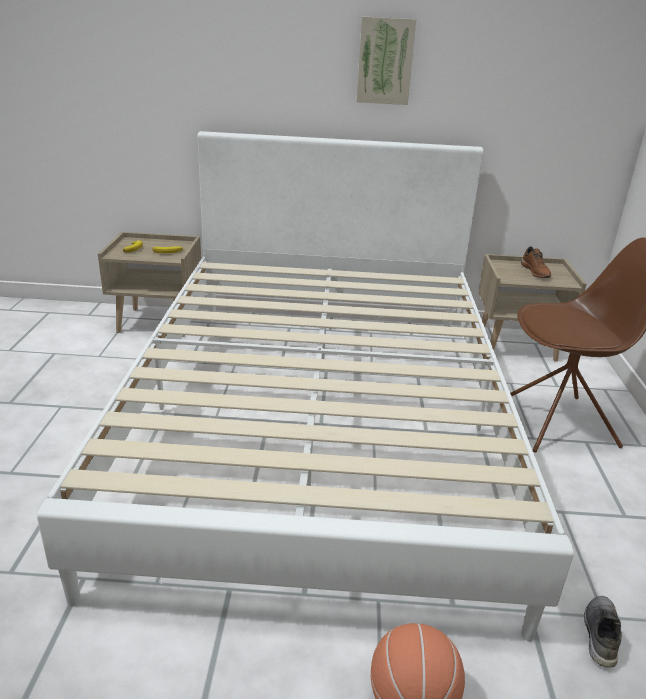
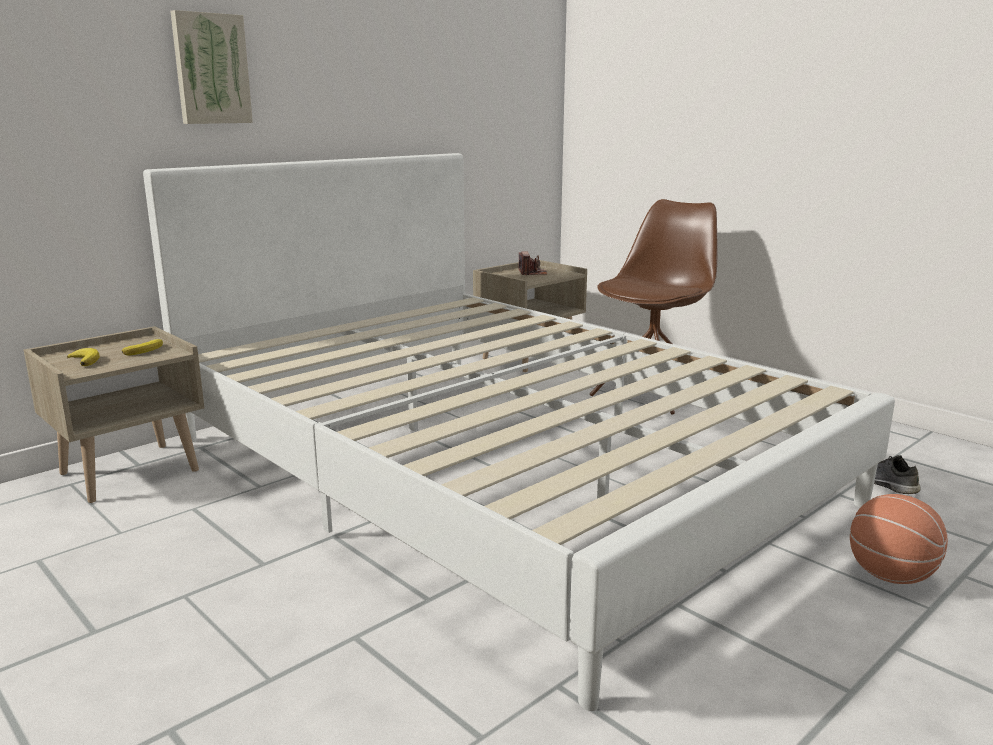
camera: 45 degrees left, 10 degrees down
picture [356,17,416,105] -> picture moved to [170,10,253,124]
brown shoe [521,246,551,278] -> camera [519,251,547,275]

